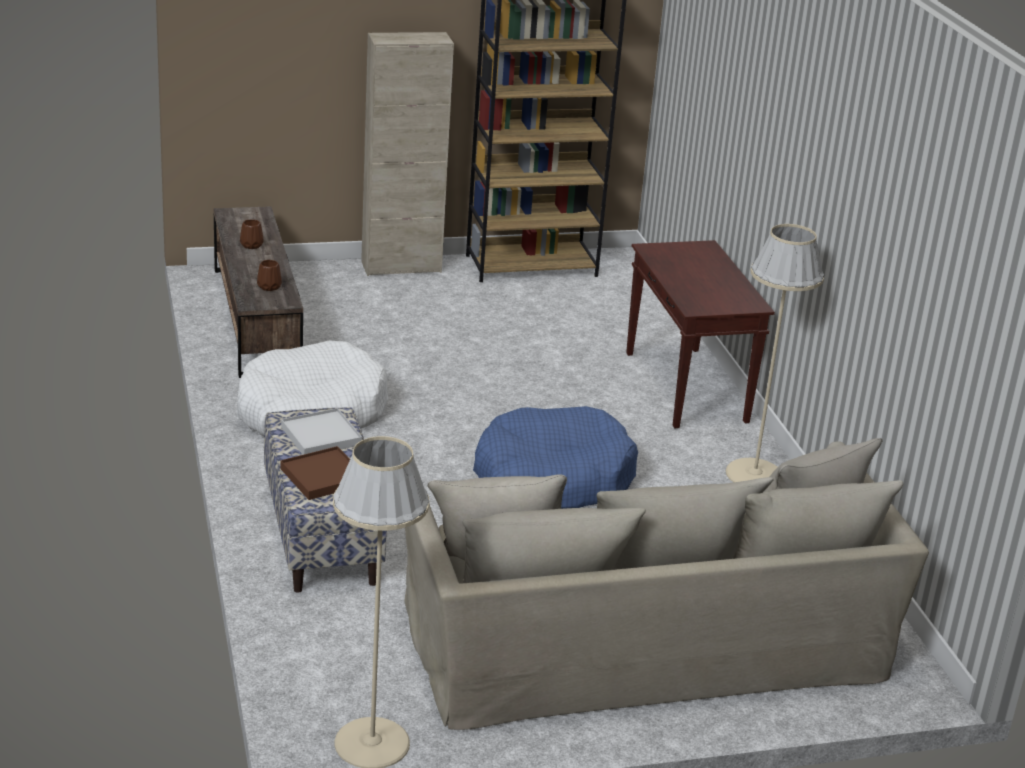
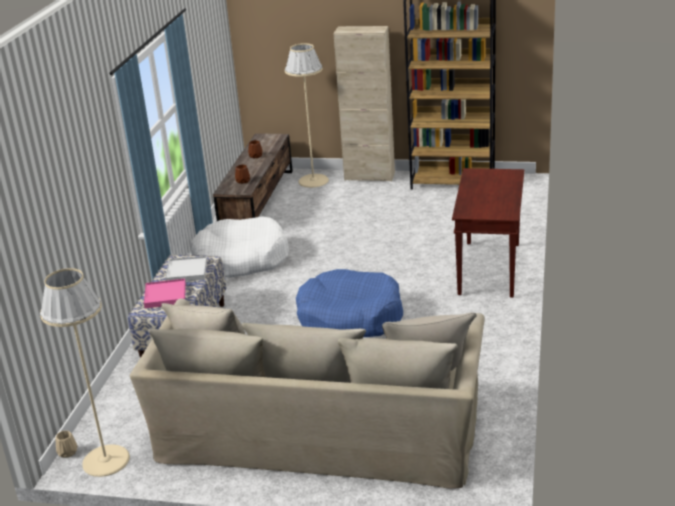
camera: 30 degrees right, 0 degrees up
brown tray [280,446,350,500] -> pink tray [144,279,186,308]
beige floor lamp [726,224,824,482] -> beige floor lamp moved to [285,43,329,188]
none -> beige vase [56,431,78,458]

